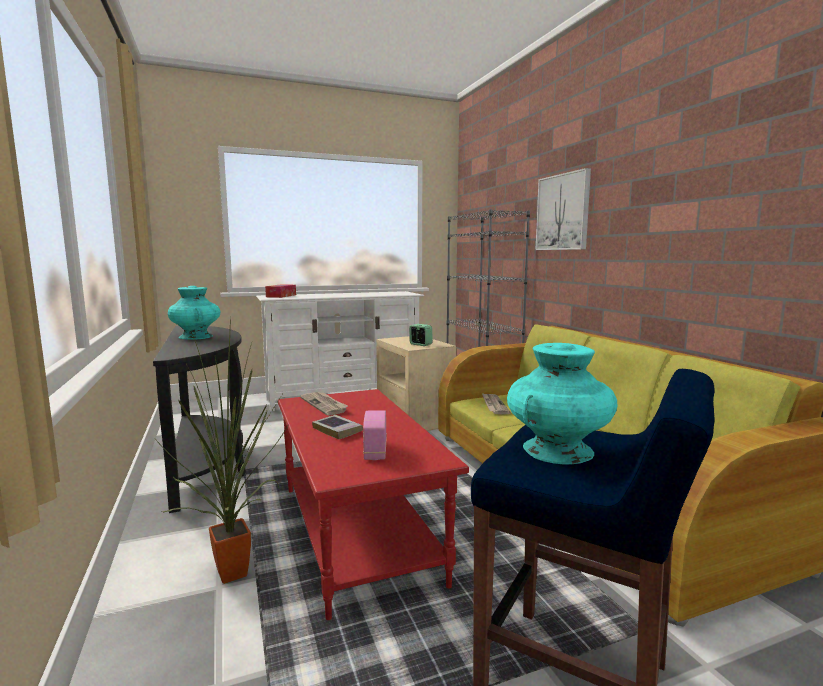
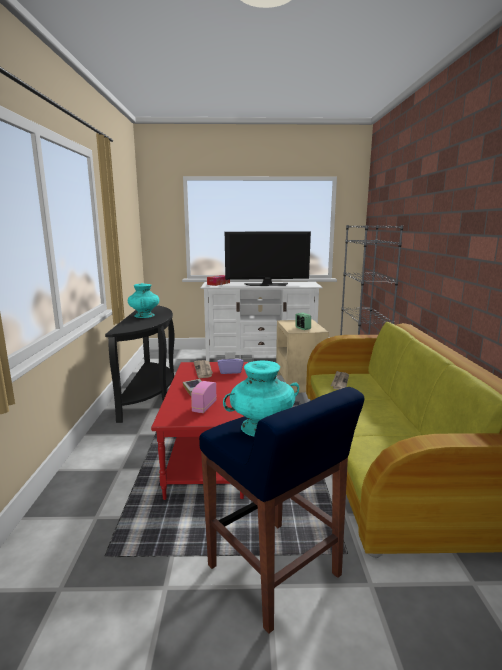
camera: 20 degrees right, 5 degrees up
potted plant [155,317,289,584] -> none
picture [535,168,591,250] -> none
none -> purple tissue box [217,352,244,374]
none -> television [225,232,311,286]

